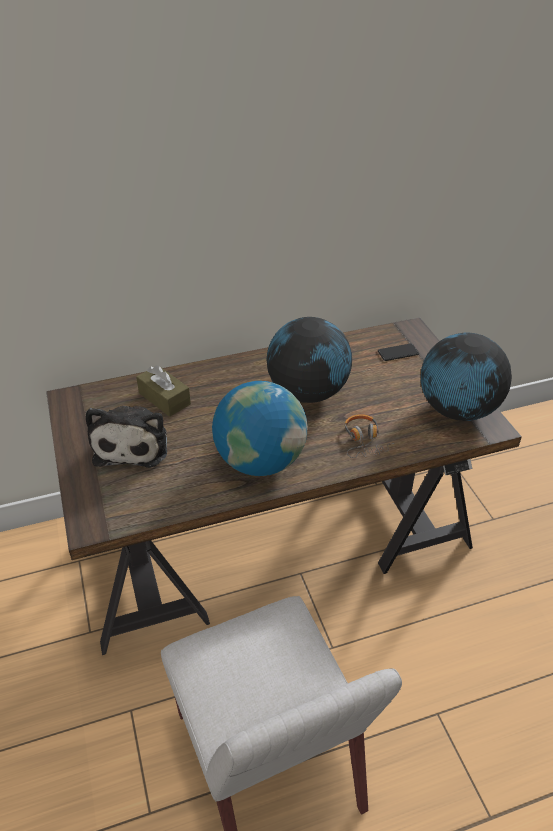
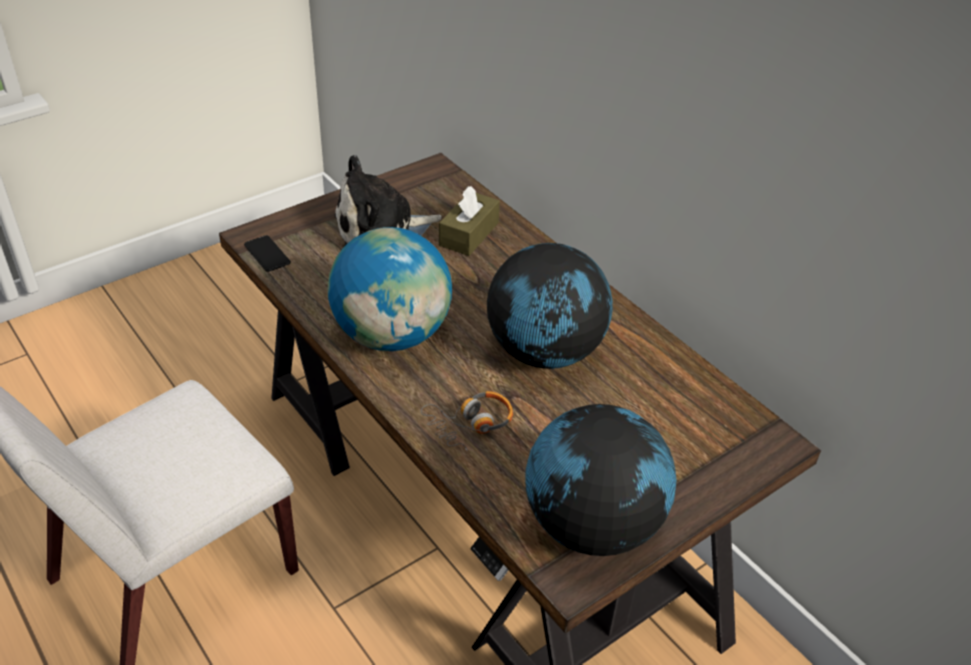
camera: 70 degrees right, 0 degrees up
phone [378,343,419,361] -> phone moved to [244,235,291,272]

